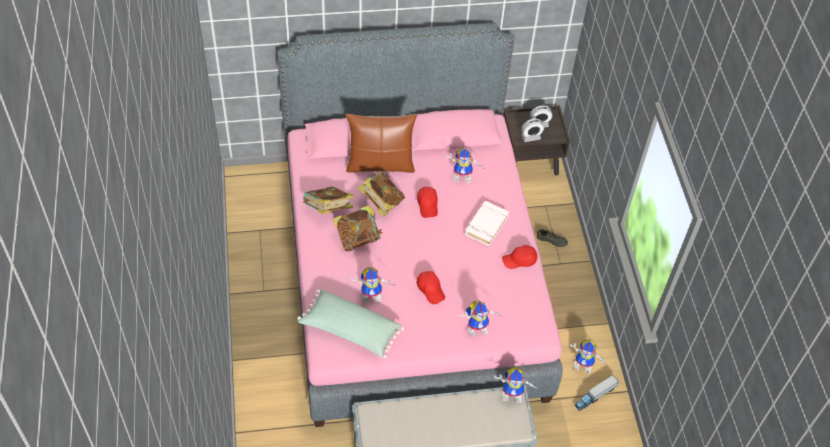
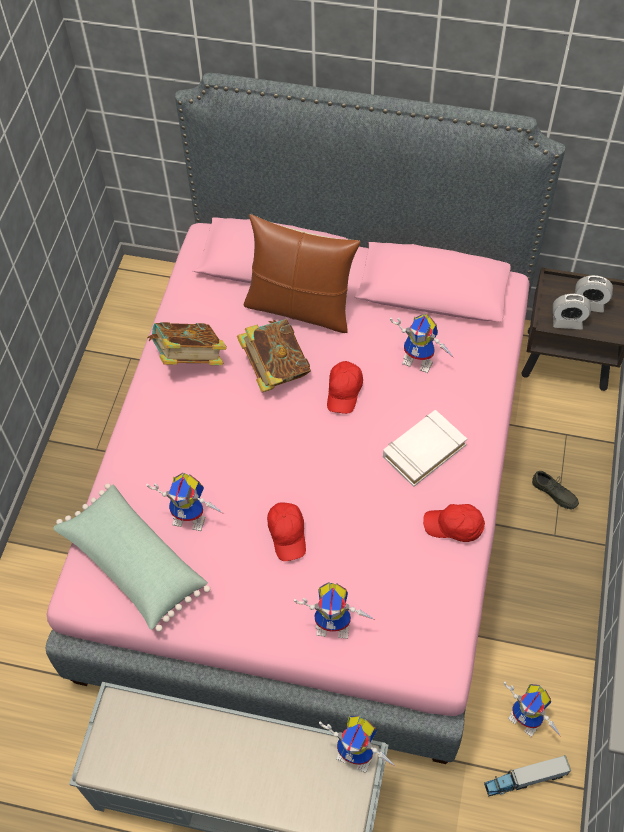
camera: 25 degrees right, 5 degrees up
book [333,205,383,252] -> none

